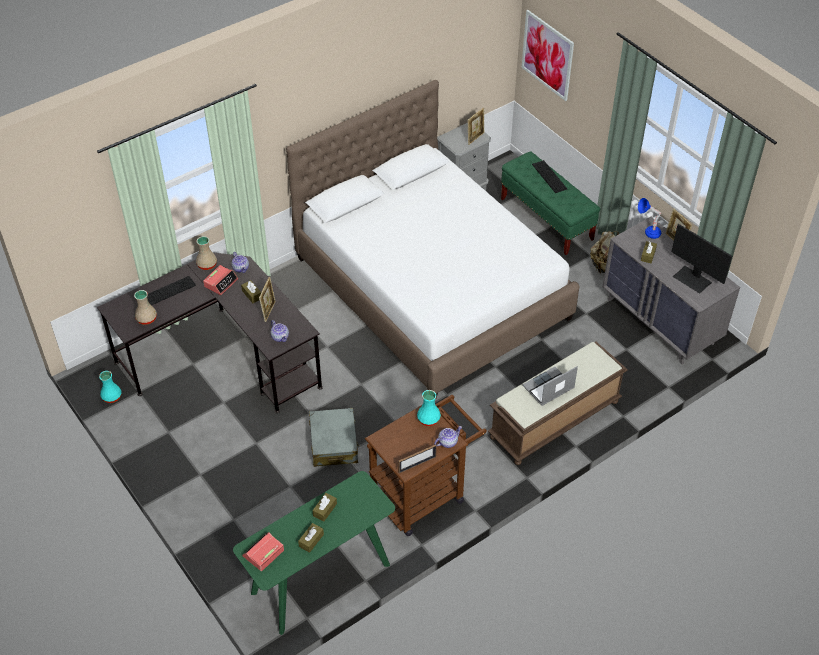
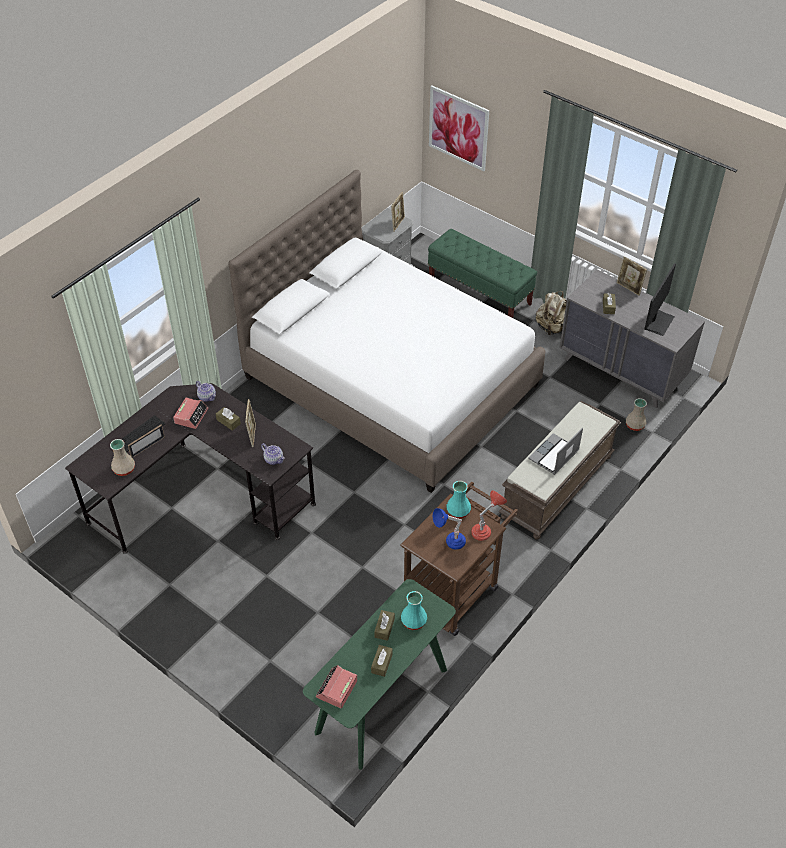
camera: 15 degrees left, 0 degrees up
turquoise vase [99,371,121,403] -> turquoise vase moved to [401,591,427,630]
beige vase [196,236,217,270] -> beige vase moved to [626,398,647,431]
grey suitcase [309,408,359,467] -> none
picture frame [398,445,436,473] -> picture frame moved to [128,424,165,458]
teapot [434,426,462,448] -> red table lamp [471,490,507,541]
keyboard [532,160,567,193] -> none
blue table lamp [638,198,661,239] -> blue table lamp moved to [433,508,466,549]
monitor [671,224,732,294] -> monitor turned 90 degrees counterclockwise [644,263,676,336]

